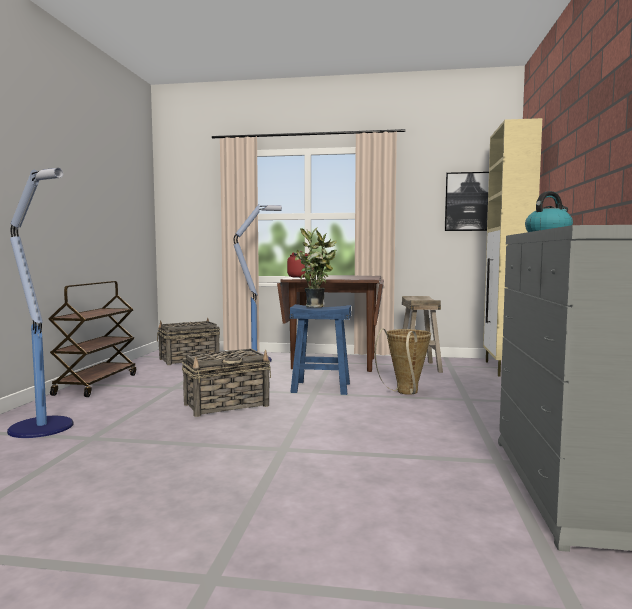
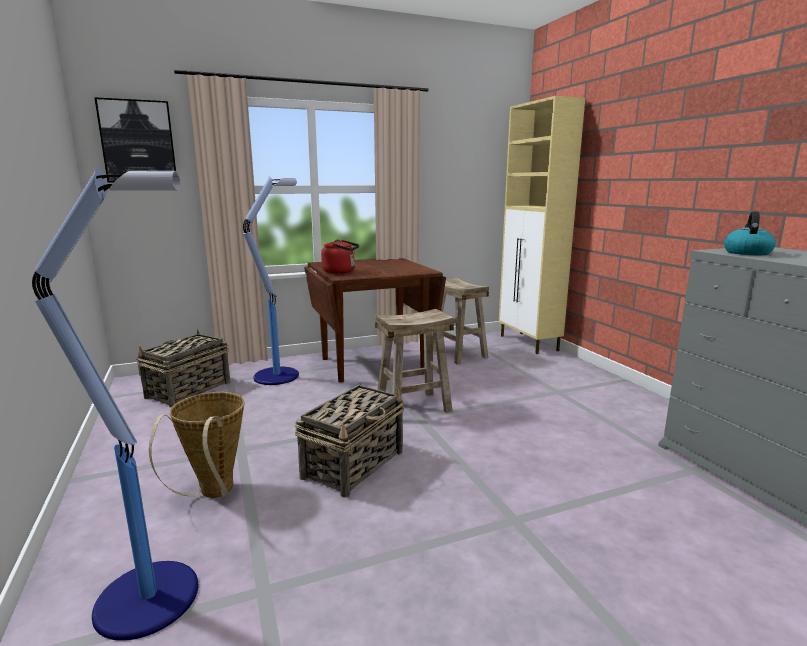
camera: 30 degrees left, 10 degrees up
brown cart [49,281,136,397] -> none
blue stool [289,304,352,395] -> beige stool [375,309,454,413]
potted plant [295,227,337,307] -> none
basket [375,328,431,395] -> basket moved to [149,392,245,498]
picture [445,172,489,231] -> picture moved to [94,97,176,183]

